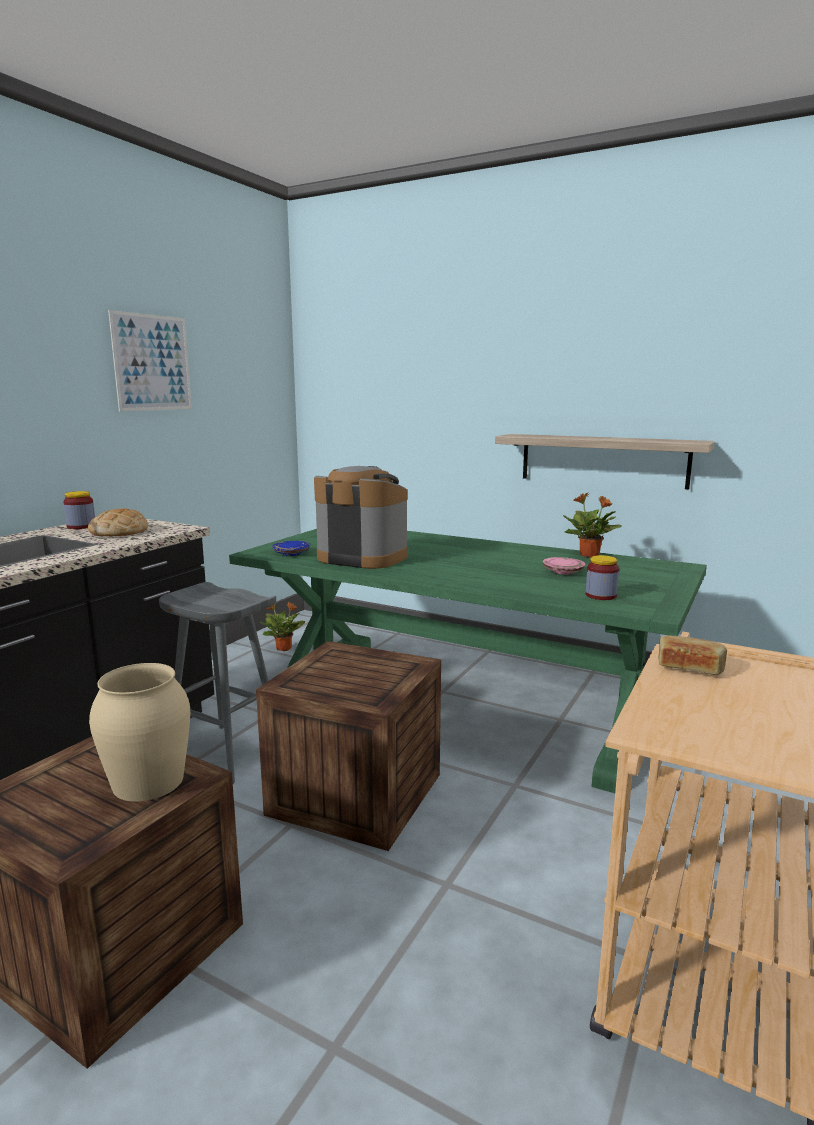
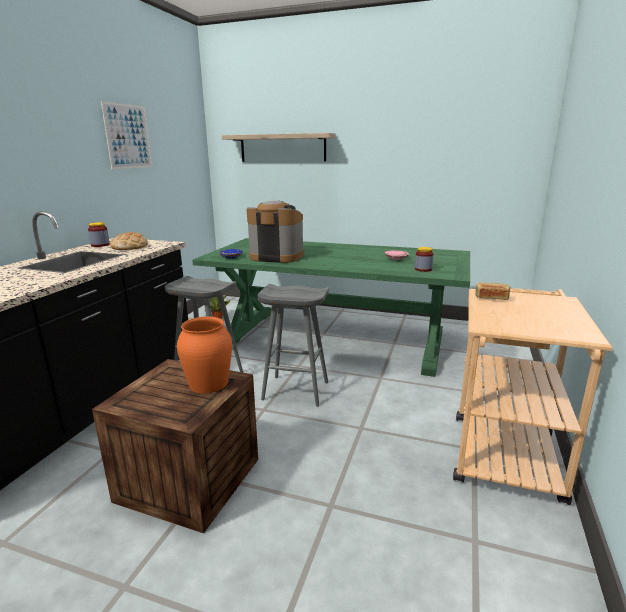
camera: 10 degrees left, 5 degrees up
beige vase [89,663,190,802] -> orange vase [177,316,232,393]
crate [256,641,441,851] -> grey stool [258,284,329,407]
shelf [495,434,715,489] -> shelf moved to [222,133,336,162]
potted plant [563,493,622,558] -> none

